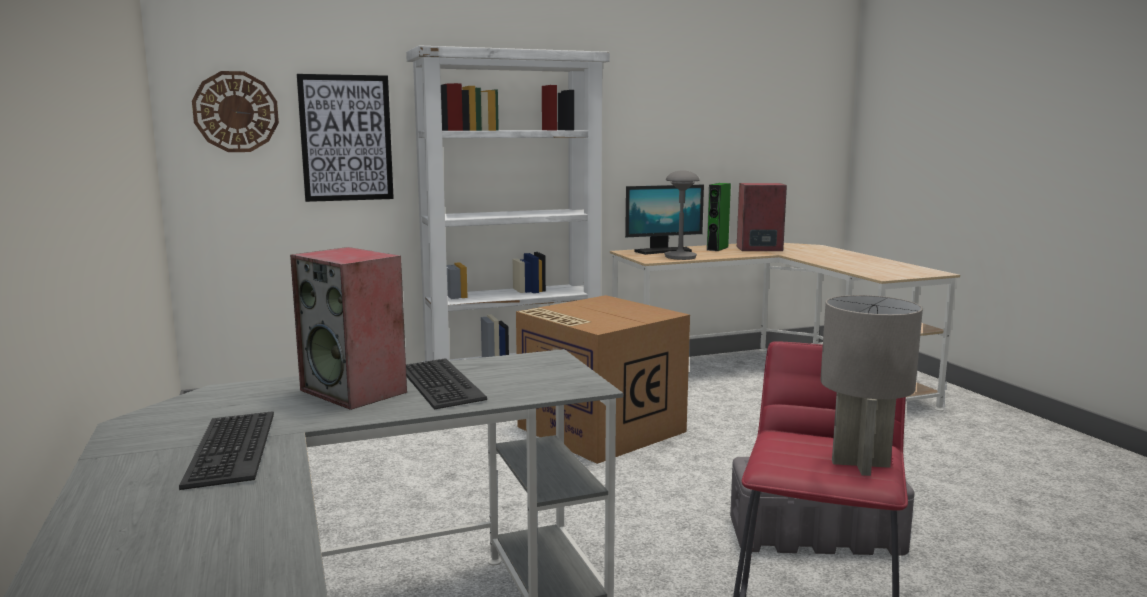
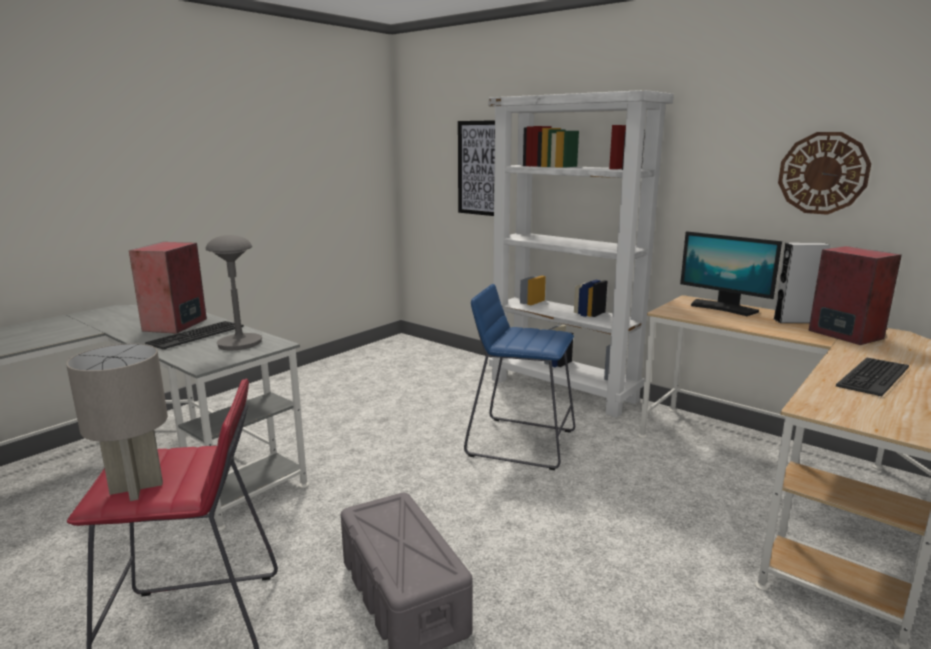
camera: 60 degrees right, 5 degrees up
keyboard [179,411,274,490] -> keyboard moved to [836,358,909,396]
wall clock [192,71,279,152] -> wall clock moved to [778,132,871,215]
cardboard box [516,295,690,464] -> blue stool [464,284,575,470]
grey table lamp [664,170,699,260] -> grey table lamp moved to [206,235,262,351]
green speaker [707,183,731,251] -> grey speaker [774,242,831,323]

